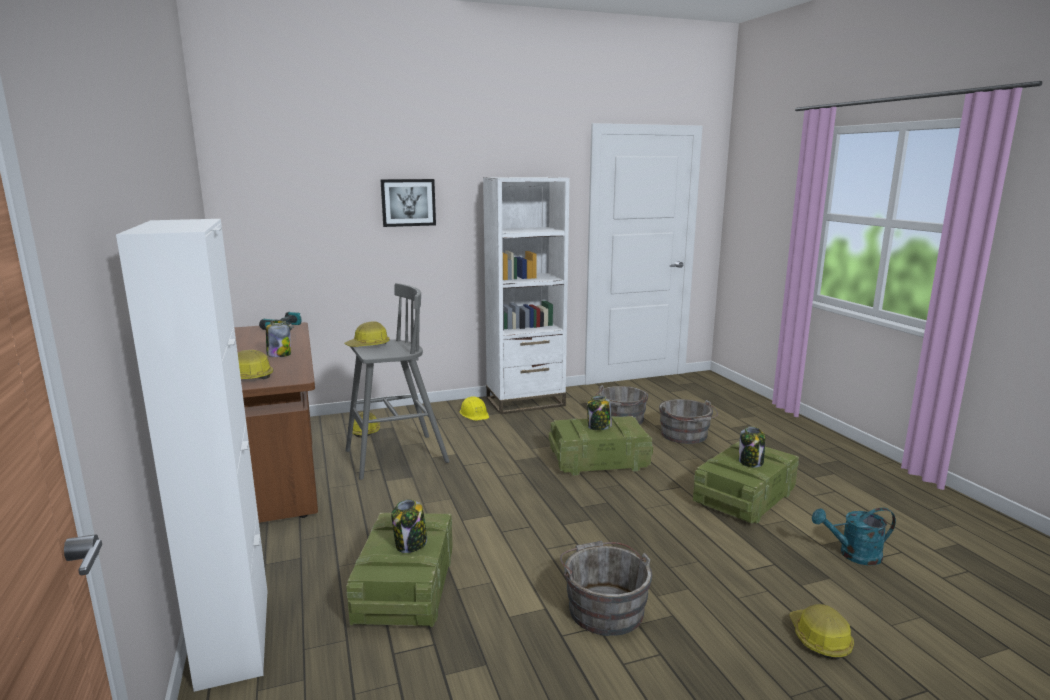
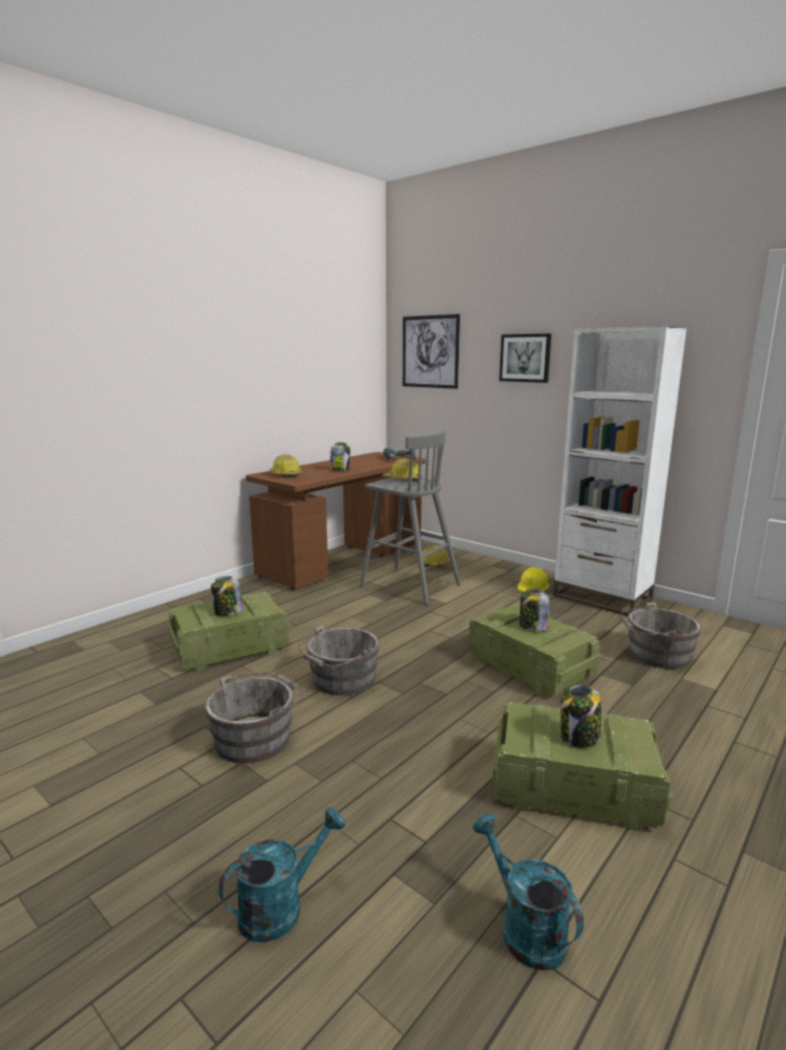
camera: 60 degrees right, 0 degrees up
white cabinet [116,219,268,692] -> none
grey bucket [659,399,718,444] -> grey bucket moved to [298,626,380,696]
hard hat [789,604,854,659] -> turquoise watering can [219,807,346,943]
none -> picture [403,314,460,389]

